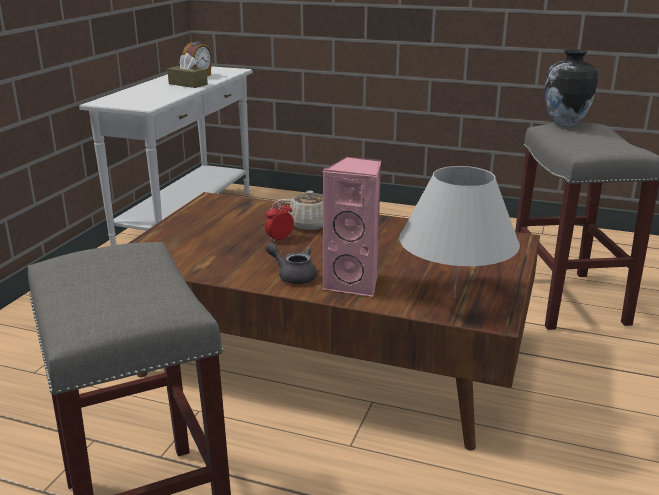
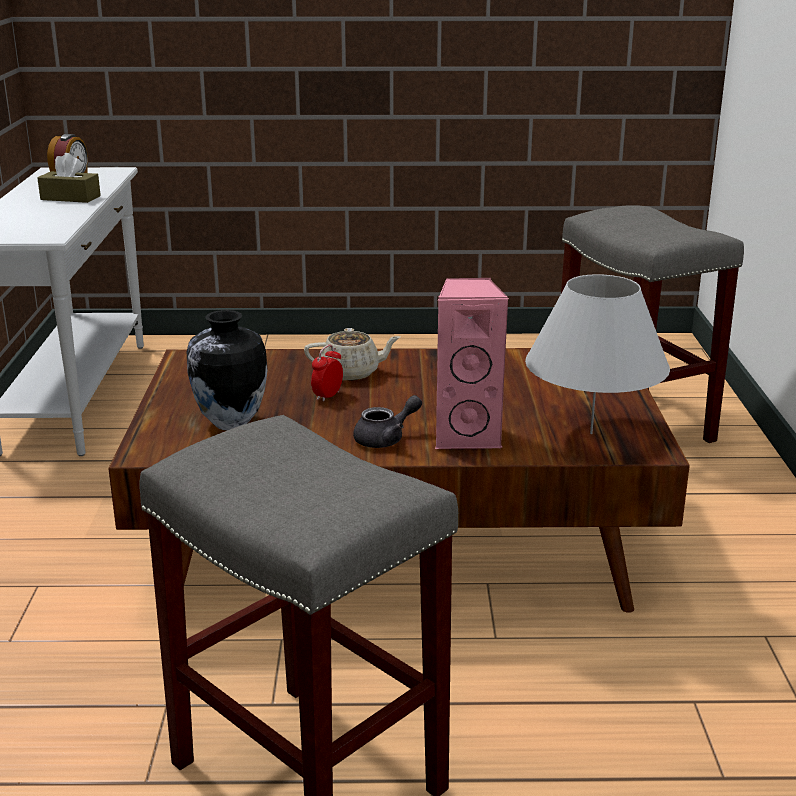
camera: 20 degrees left, 0 degrees up
grey teapot [265,242,317,284] -> grey teapot turned 135 degrees clockwise [353,395,422,448]
vase [545,49,598,127] -> vase moved to [187,310,268,431]

